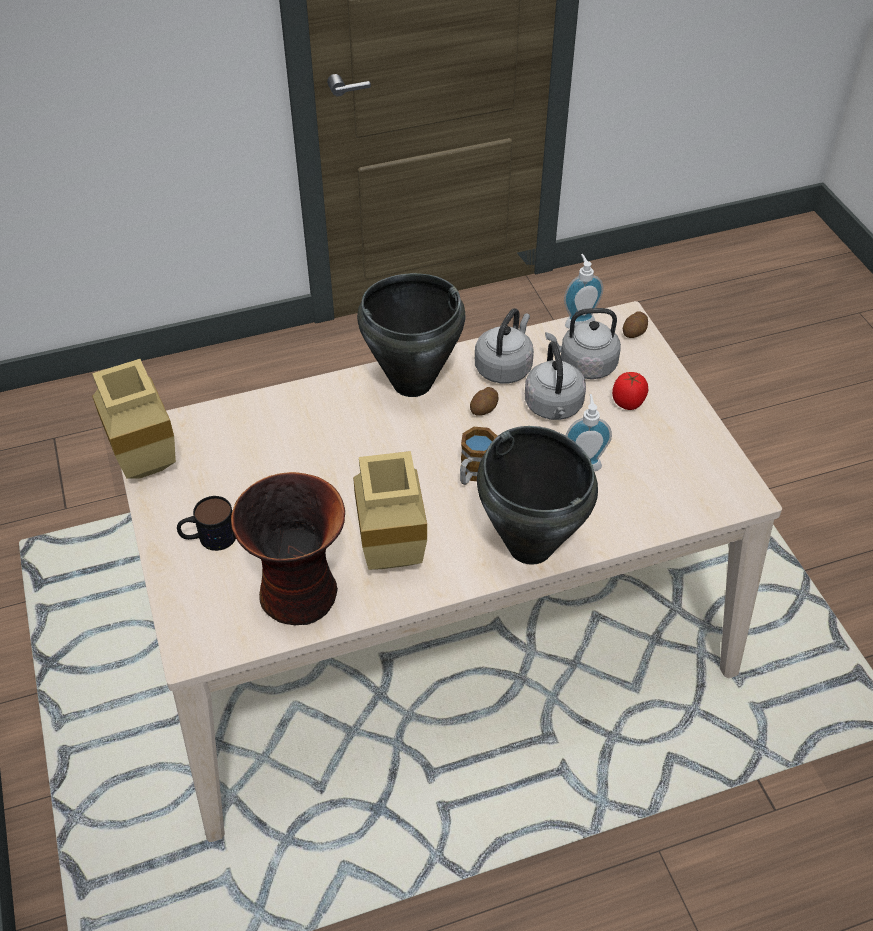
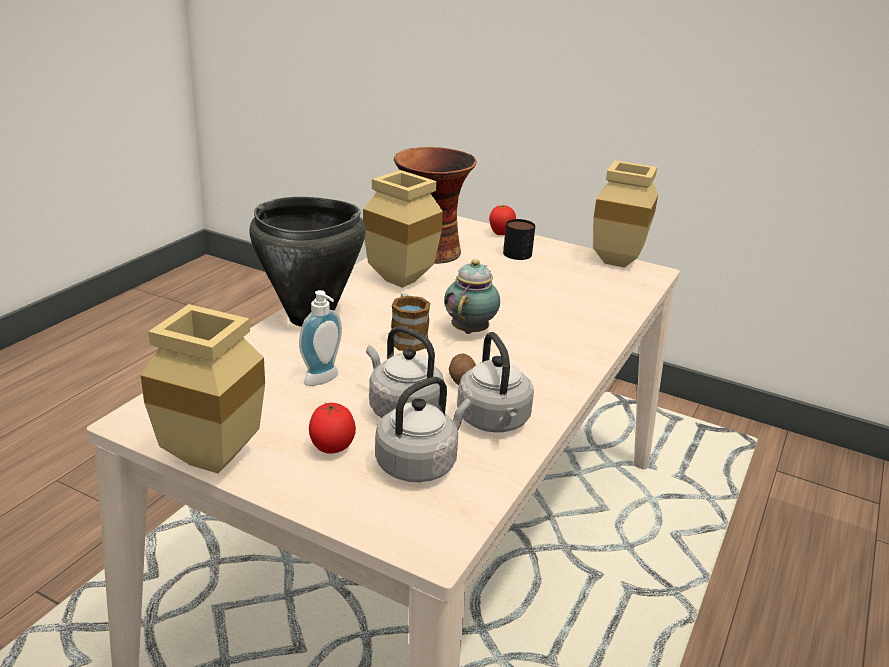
camera: 135 degrees right, 20 degrees down
black cooking pot [357,273,466,397] -> none
soap dispenser [564,254,603,329] -> none
potato [623,311,648,338] -> none
none -> beige vase [140,304,265,473]
none -> teapot [444,259,500,334]
none -> tomato [489,205,516,235]

